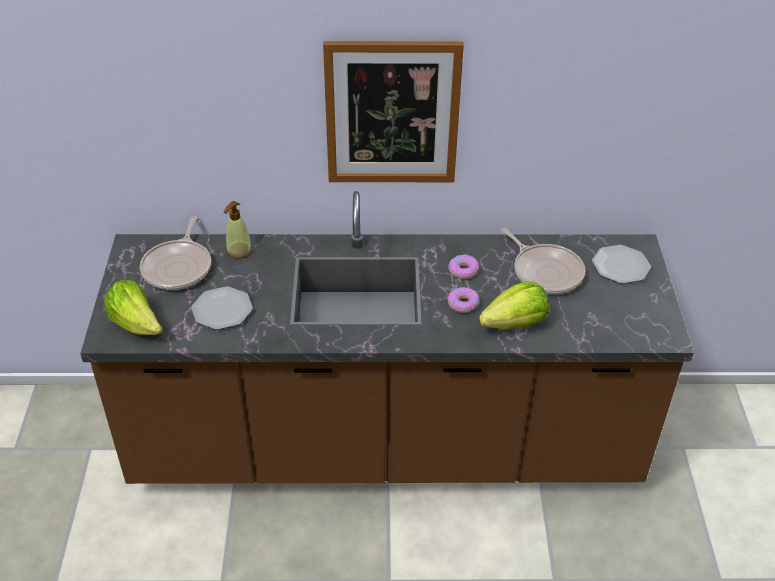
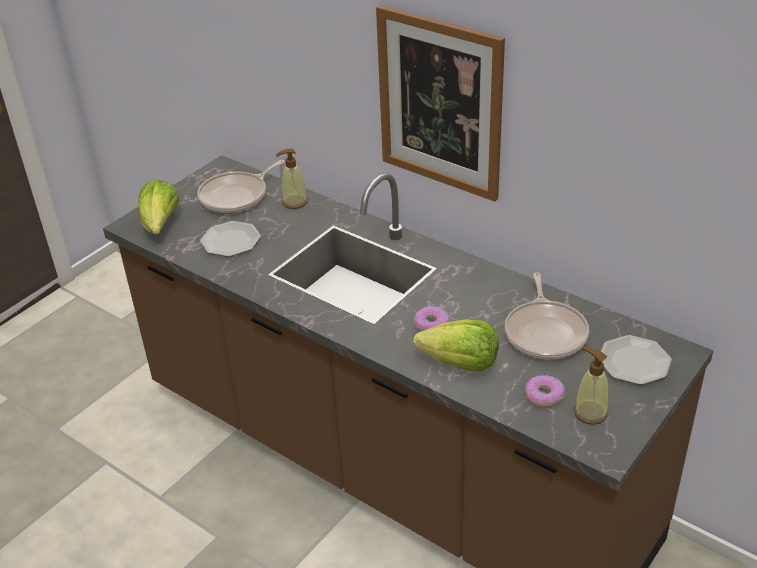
camera: 40 degrees right, 5 degrees down
donut [448,254,479,279] -> donut moved to [525,375,565,406]
none -> soap dispenser [574,347,609,425]

